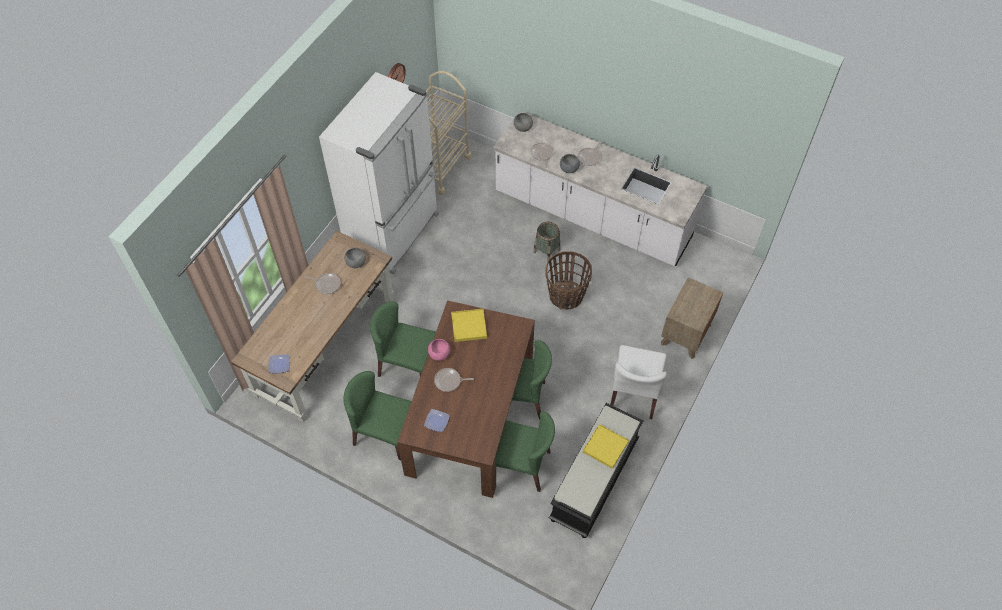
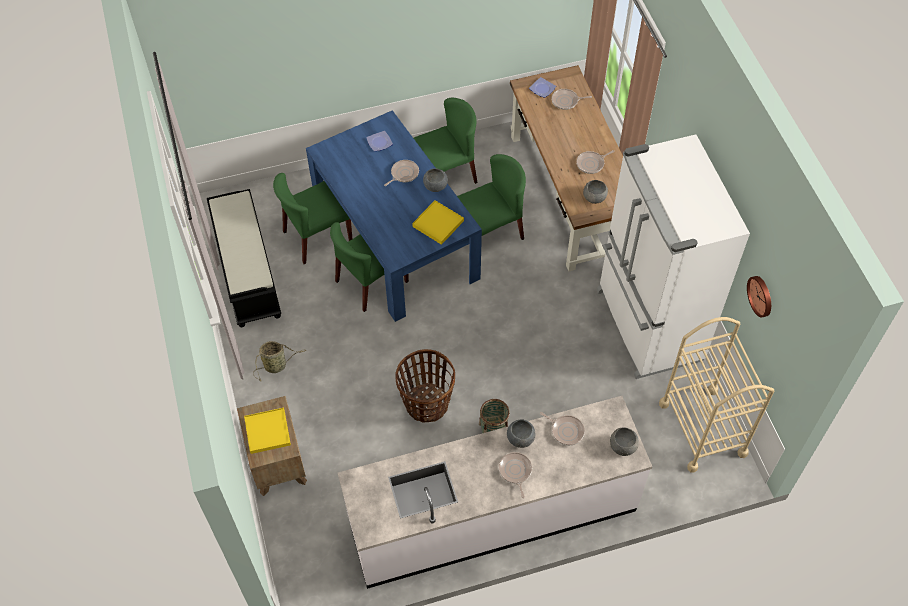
camera: 135 degrees right, 0 degrees up
brown dining table [397,300,535,498] -> blue dining table [306,110,482,322]
pink bowl [428,339,451,361] -> grey bowl [423,168,448,192]
yellow tray [583,424,629,469] -> yellow tray moved to [244,408,291,454]
white chair [610,345,667,419] -> basket [253,341,307,382]
none -> frying pan [552,89,592,110]

